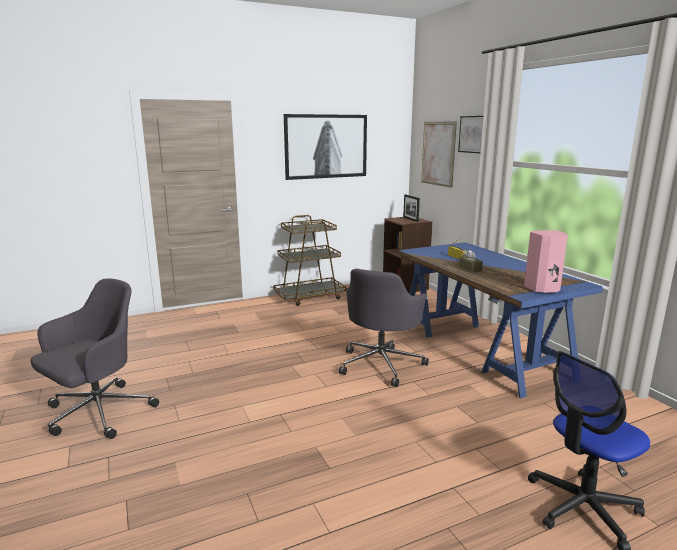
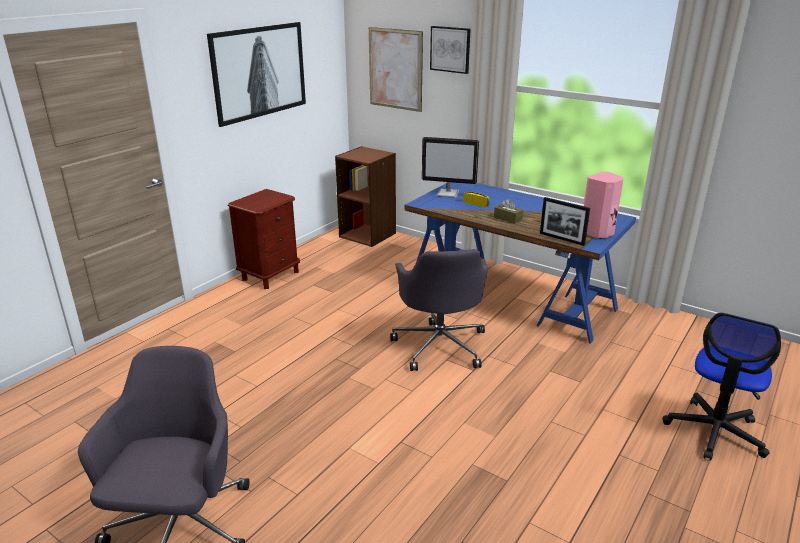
camera: 30 degrees left, 10 degrees up
brown cart [273,215,346,306] -> brown nightstand [227,189,300,289]
picture frame [403,195,420,222] -> picture frame moved to [540,197,590,246]
none -> monitor [422,137,479,198]

